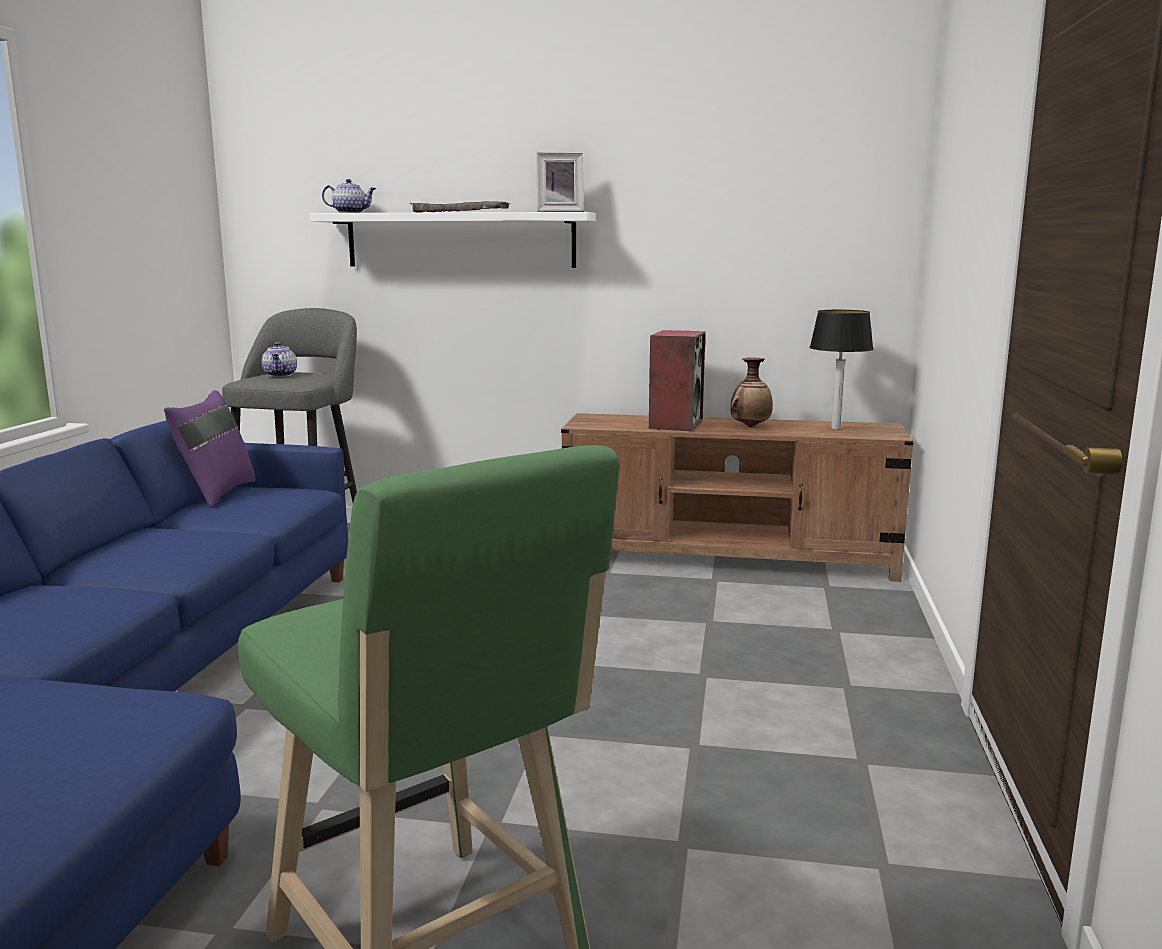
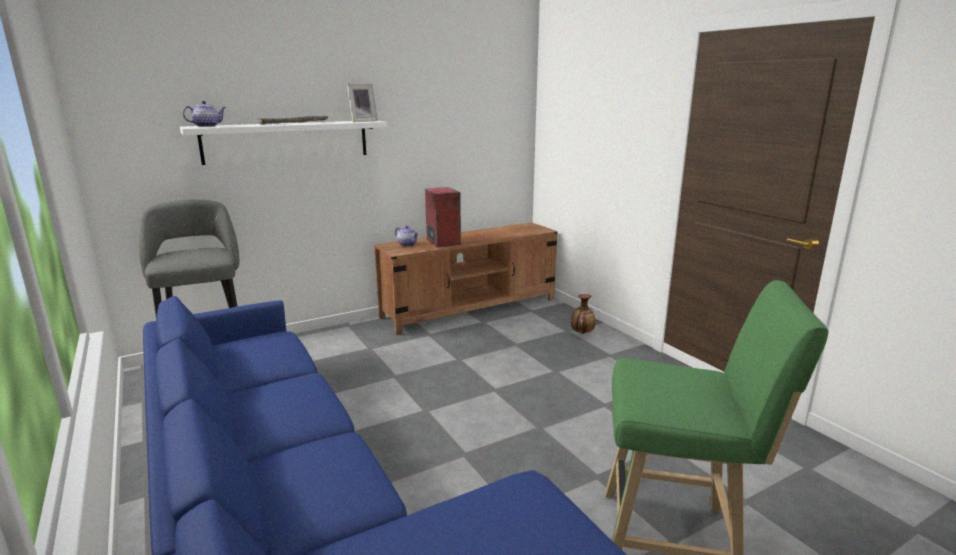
camera: 40 degrees left, 5 degrees up
purple pillow [164,390,256,508] -> none
teapot [262,342,297,377] -> teapot moved to [395,225,419,247]
vase [730,357,773,427] -> vase moved to [571,294,596,334]
table lamp [810,310,874,430] -> none

